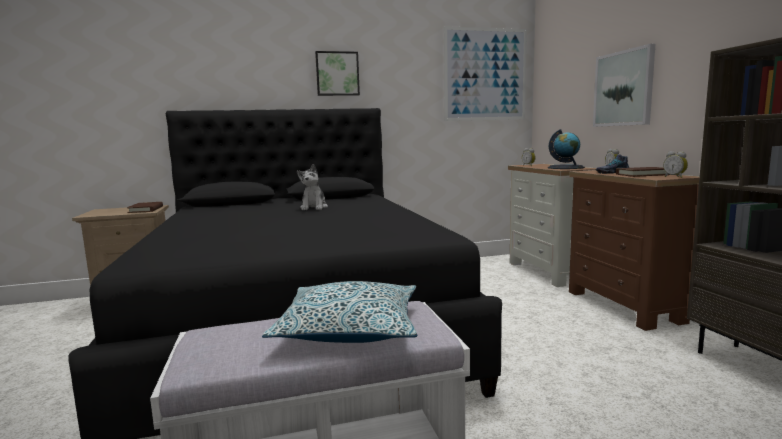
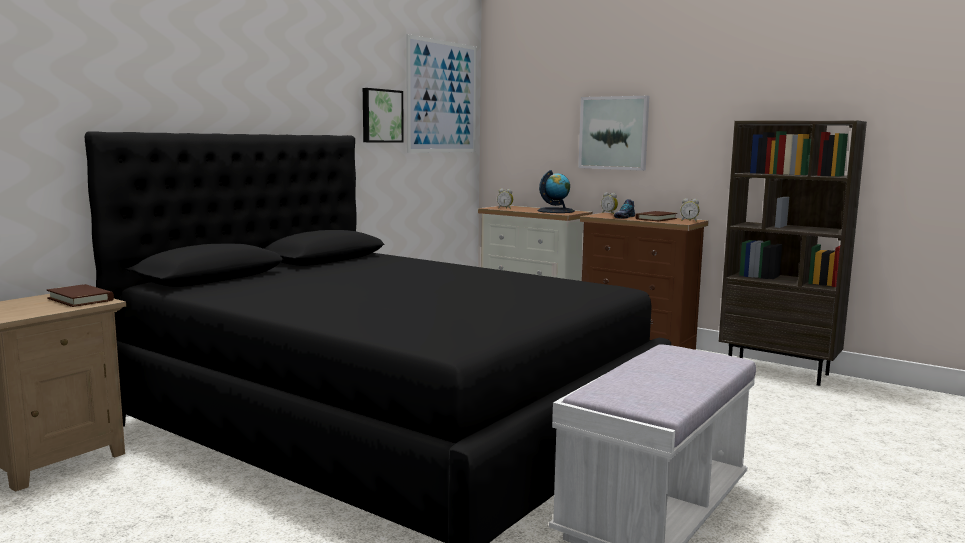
camera: 40 degrees left, 0 degrees up
pillow [262,281,417,343] -> none
plush toy [297,164,328,210] -> none
picture [315,51,360,96] -> picture moved to [363,88,404,143]

